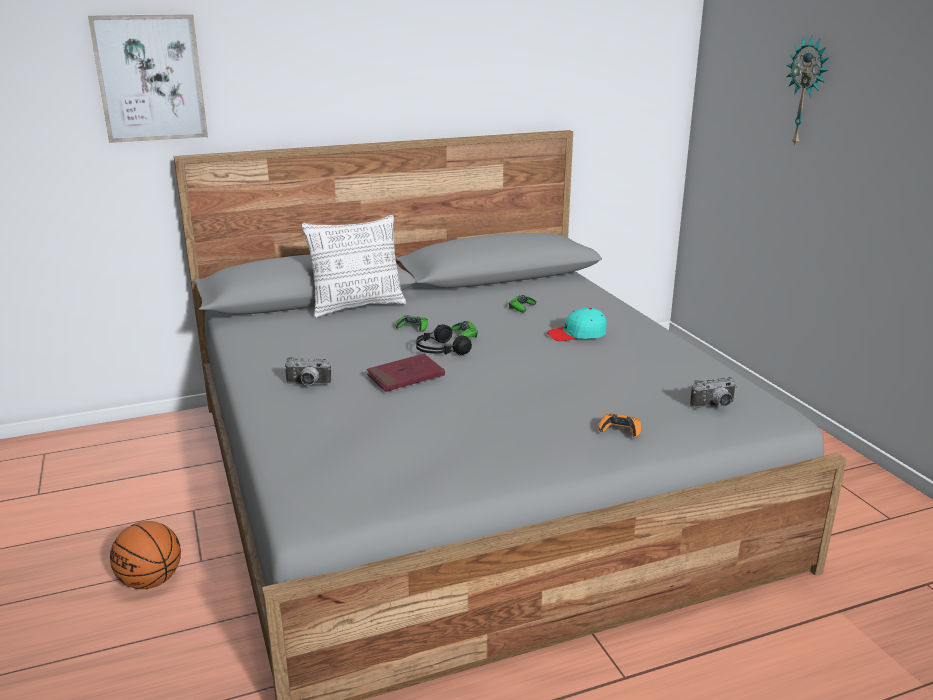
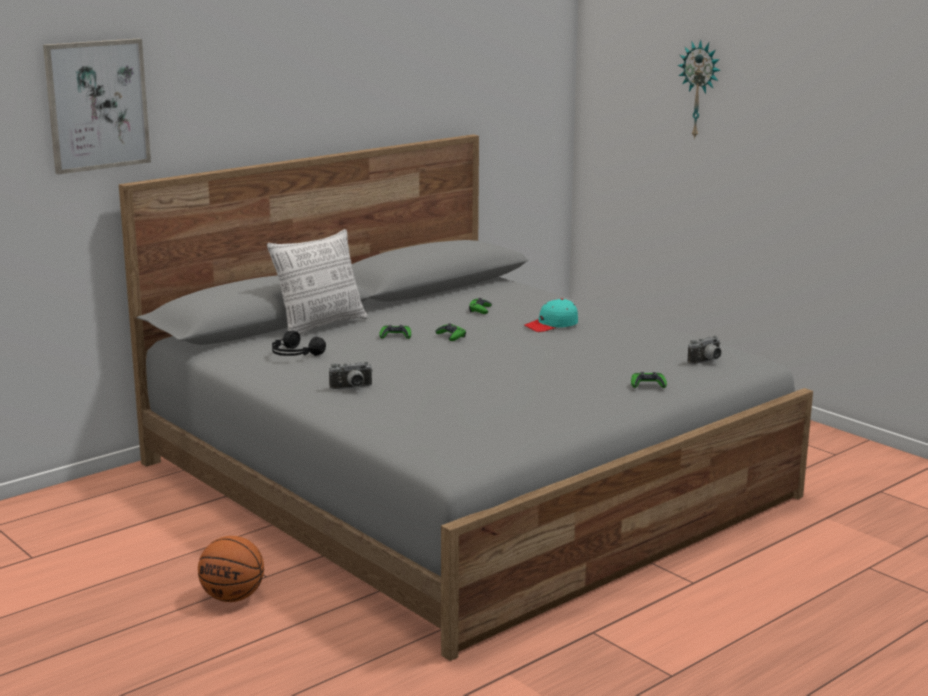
camera: 20 degrees left, 5 degrees down
red book [367,354,445,392] -> none
black headphones [416,324,472,355] -> black headphones moved to [272,330,326,356]
orange game controller [598,413,641,438] -> green game controller [631,372,667,388]

